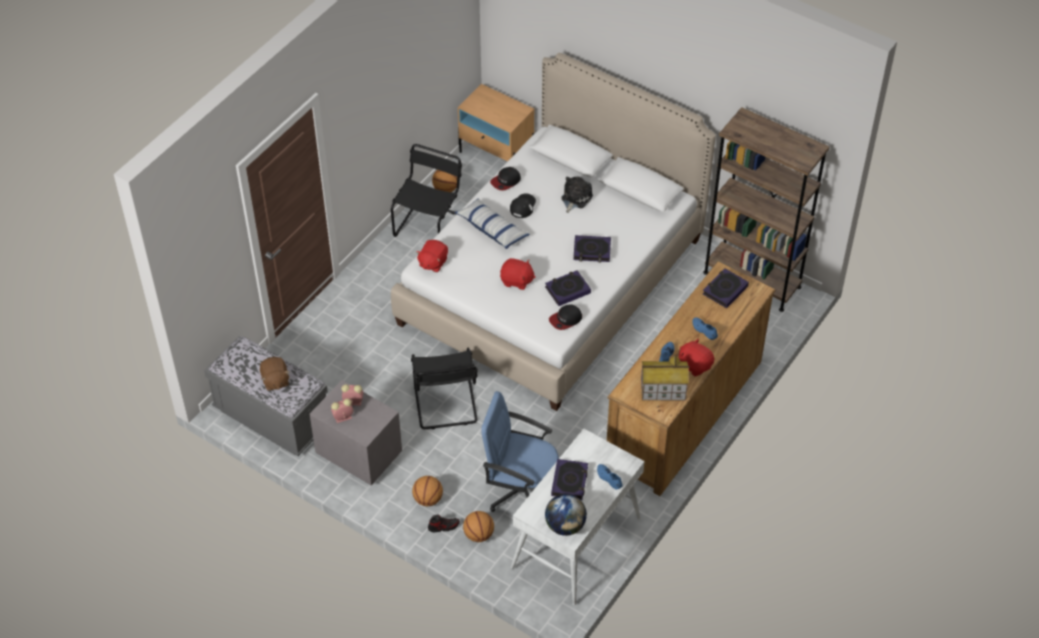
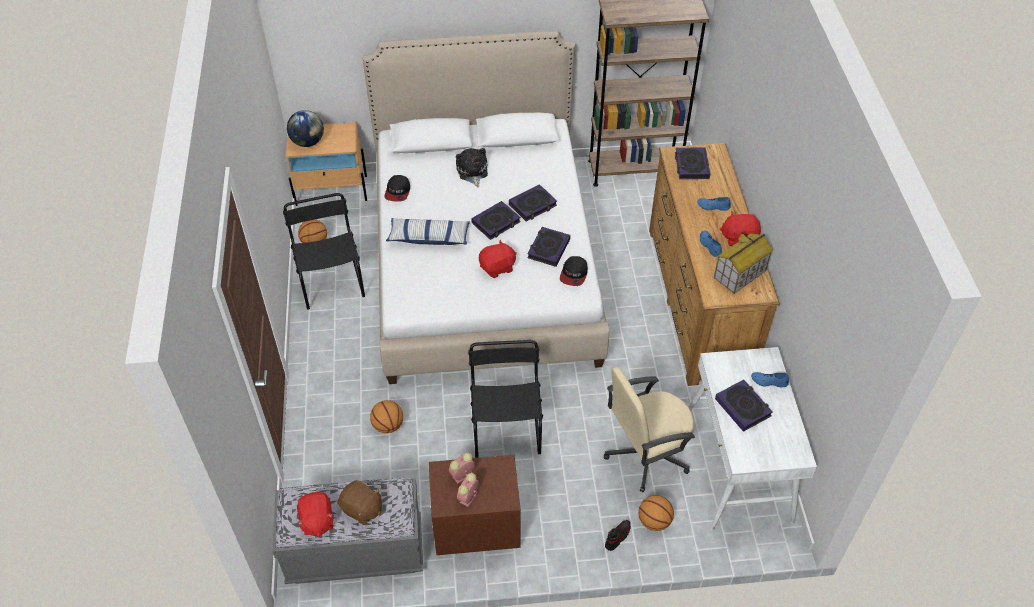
camera: 40 degrees left, 0 degrees up
grey nightstand [310,380,402,485] -> brown nightstand [429,455,521,555]
black chair [411,348,478,429] -> black chair turned 135 degrees counterclockwise [468,340,543,458]
basketball [412,476,443,506] -> basketball moved to [370,400,403,433]
red plush toy [416,240,448,272] -> red plush toy moved to [297,492,334,537]
blue office chair [481,391,559,512] -> beige office chair [604,367,695,492]
black cap [510,193,536,218] -> none
globe [545,494,587,536] -> globe moved to [287,110,324,147]
none -> book [471,201,521,240]

